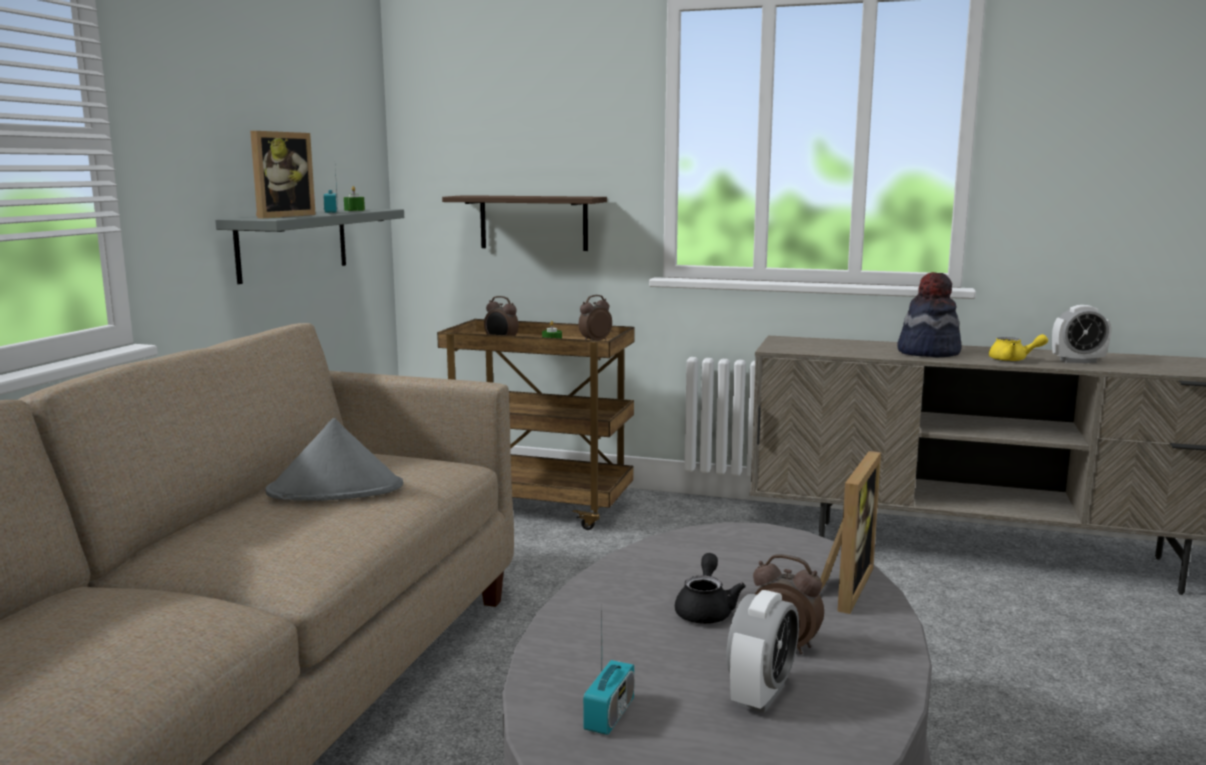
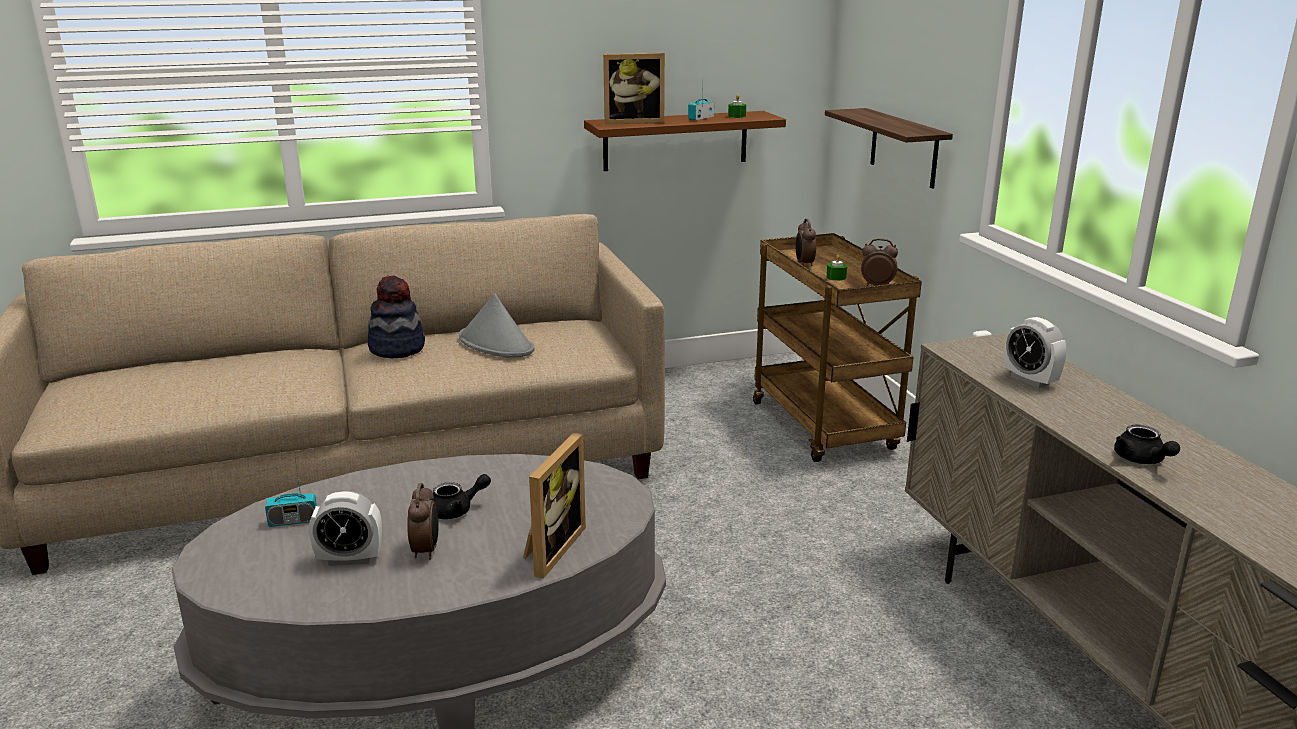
camera: 55 degrees right, 10 degrees up
grey shelf [215,209,404,284] -> brown shelf [584,111,786,171]
picture frame [820,450,881,614] -> picture frame turned 60 degrees counterclockwise [523,432,586,579]
hat [897,272,962,357] -> hat moved to [368,276,425,359]
yellow teapot [989,334,1048,362] -> black teapot [1114,424,1180,464]
alarm clock [1052,305,1111,363] -> alarm clock moved to [1004,317,1067,388]

